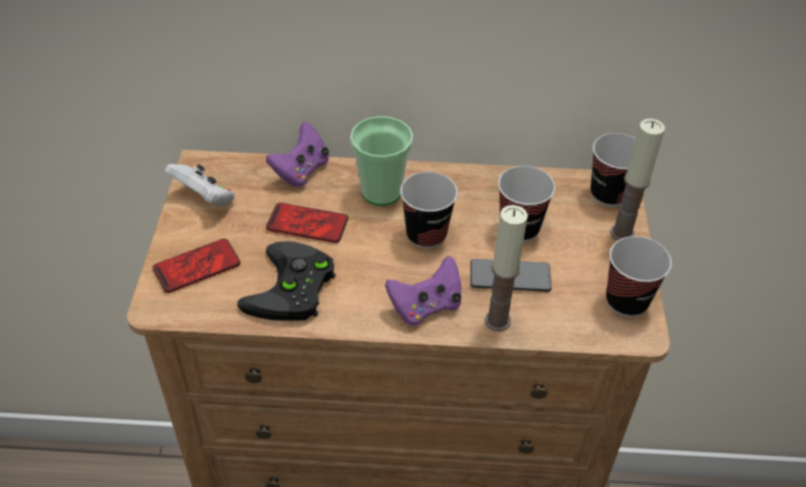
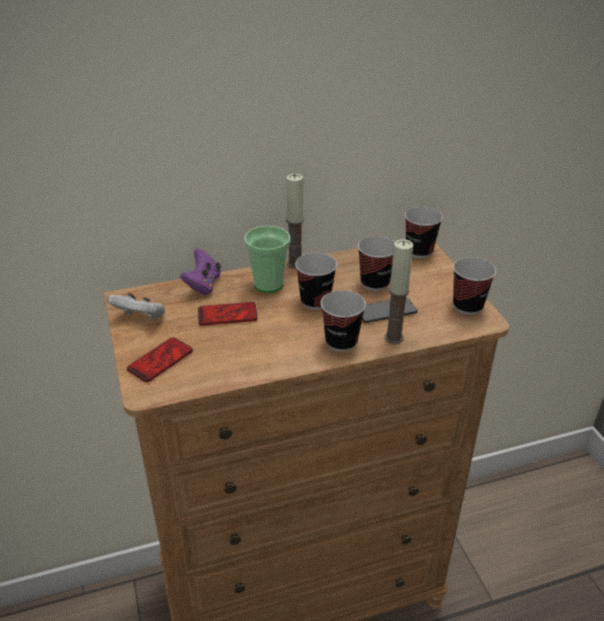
camera: 20 degrees left, 10 degrees down
black game controller [237,241,336,321] -> none
purple game controller [385,256,461,326] -> cup [321,290,366,352]
candle [610,119,665,241] -> candle moved to [286,174,304,269]

